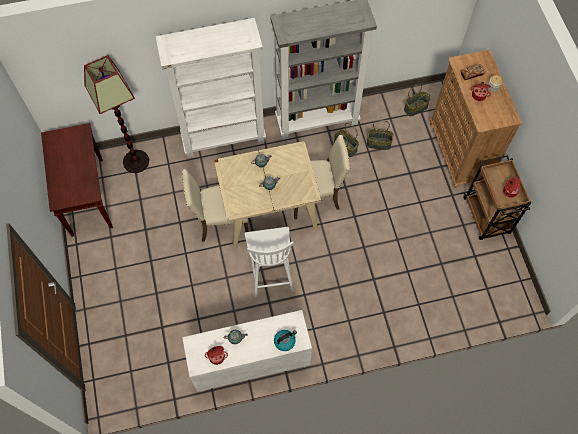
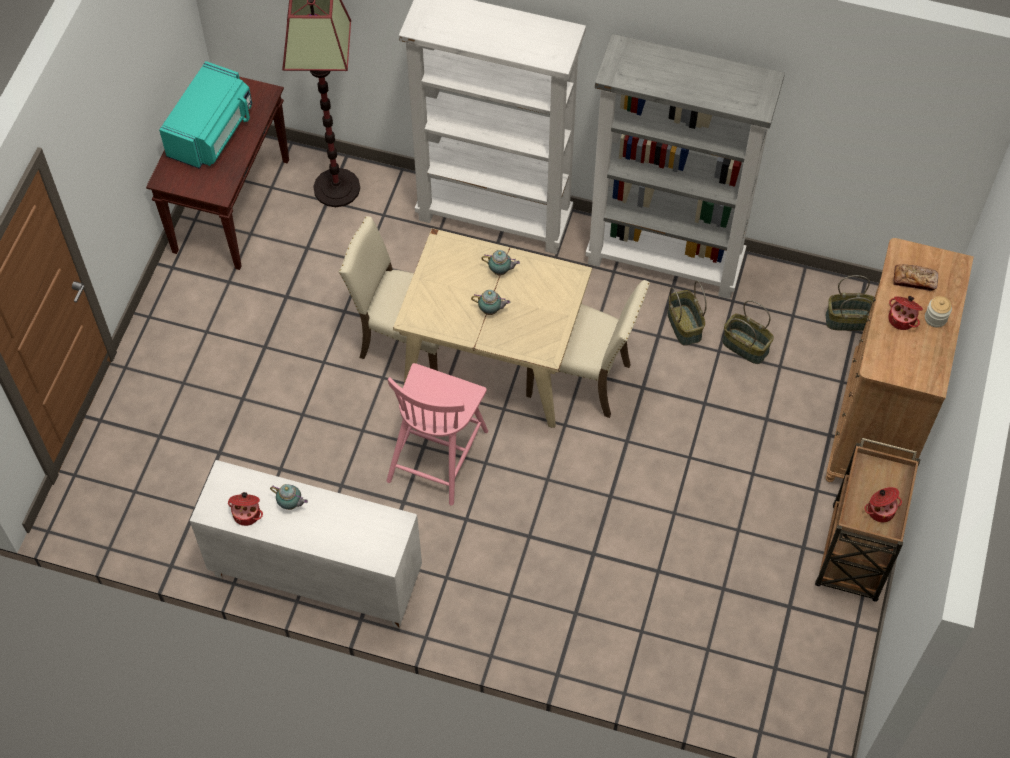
camera: 30 degrees right, 5 degrees down
white chair [245,227,294,297] -> pink chair [387,363,488,506]
kettle [274,330,297,351] -> none
none -> turquoise microwave [159,61,252,169]

